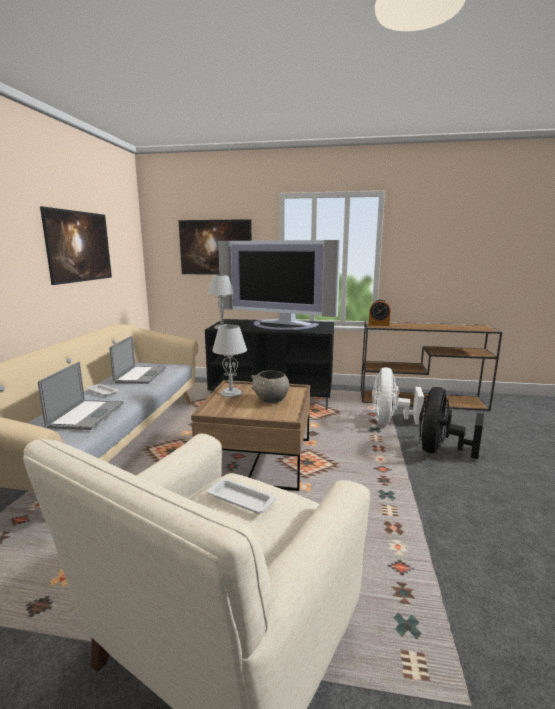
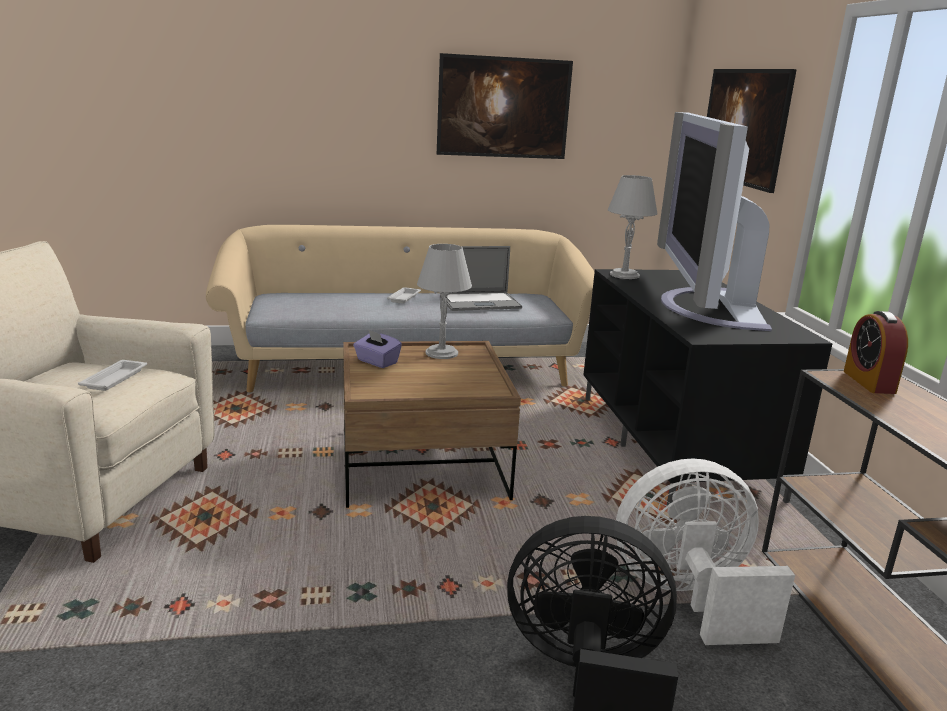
camera: 70 degrees right, 5 degrees up
laptop [38,361,124,430] -> none
grey bowl [251,371,289,404] -> none
none -> purple tissue box [353,329,402,368]

